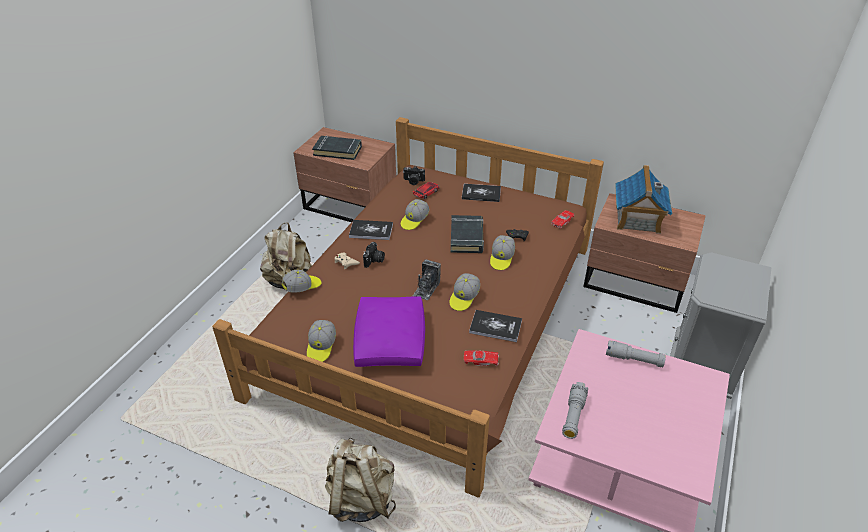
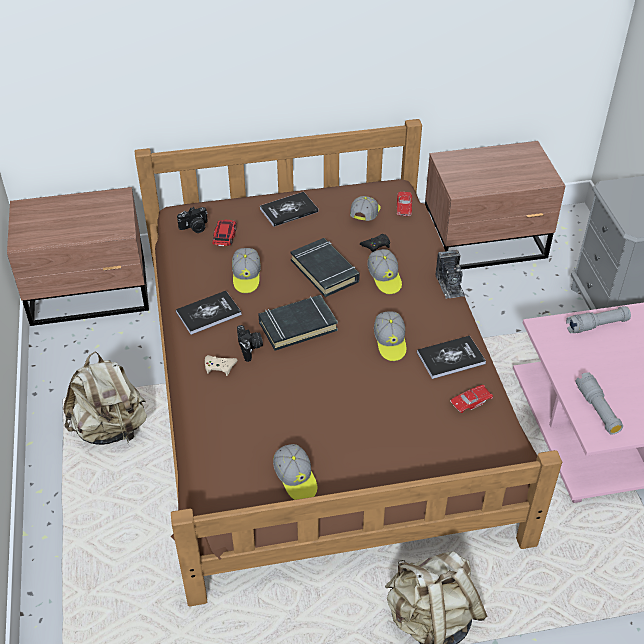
camera: 35 degrees left, 5 degrees up
cap [282,270,322,292] -> cap moved to [350,196,381,221]
black book [312,135,362,160] -> black book moved to [259,295,338,351]
purple pillow [353,296,425,367] -> none
camera [413,259,441,300] -> camera moved to [435,250,465,299]
toy house [615,165,673,234] -> none

